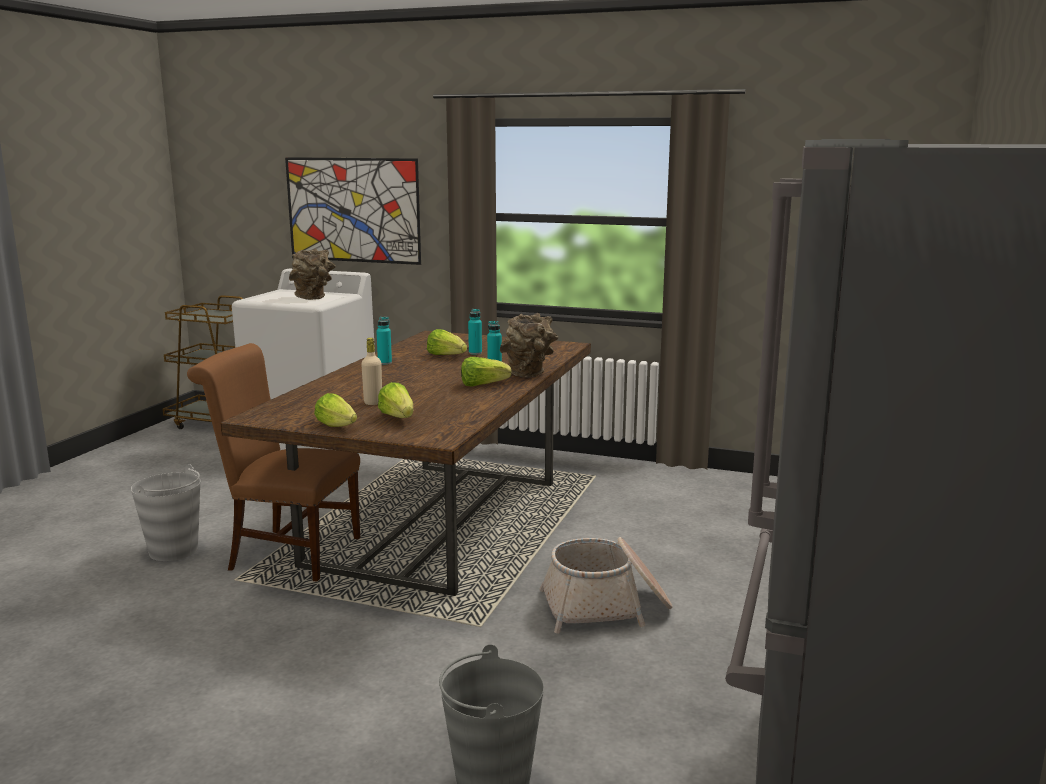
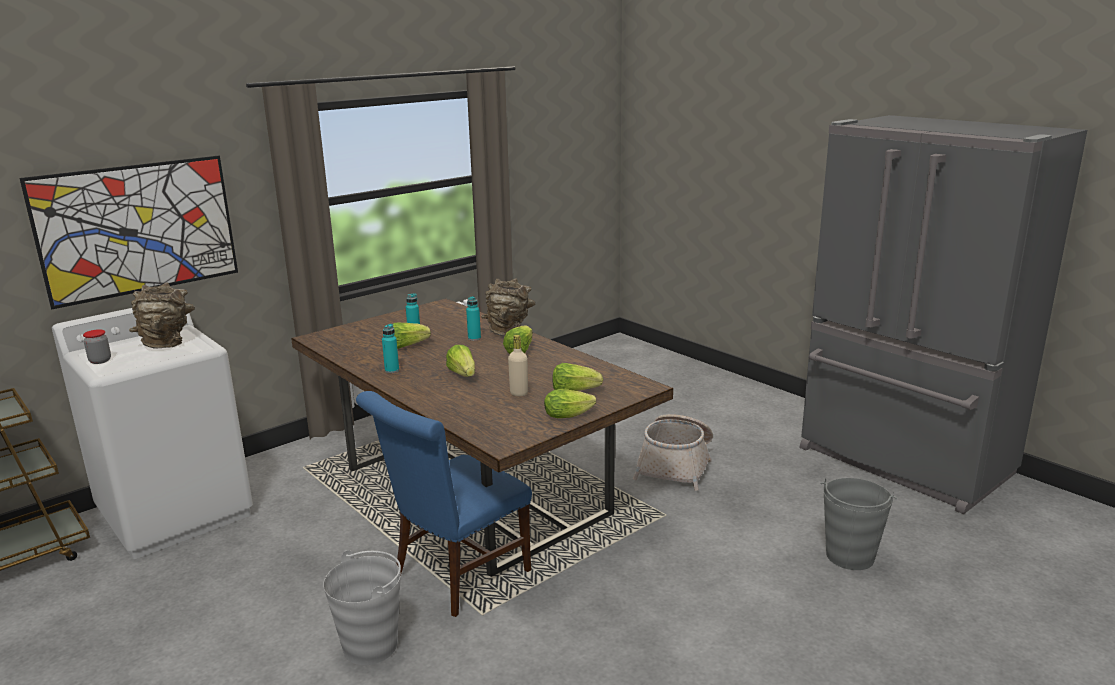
camera: 60 degrees left, 5 degrees up
brown chair [187,343,360,582] -> blue chair [356,391,532,617]
none -> jar [83,329,111,364]
none -> lettuce [446,345,475,377]

